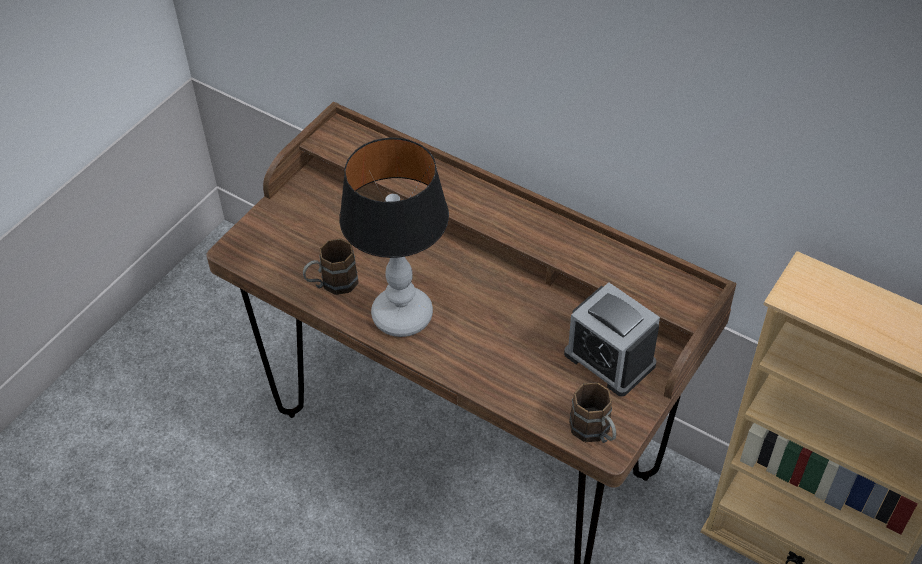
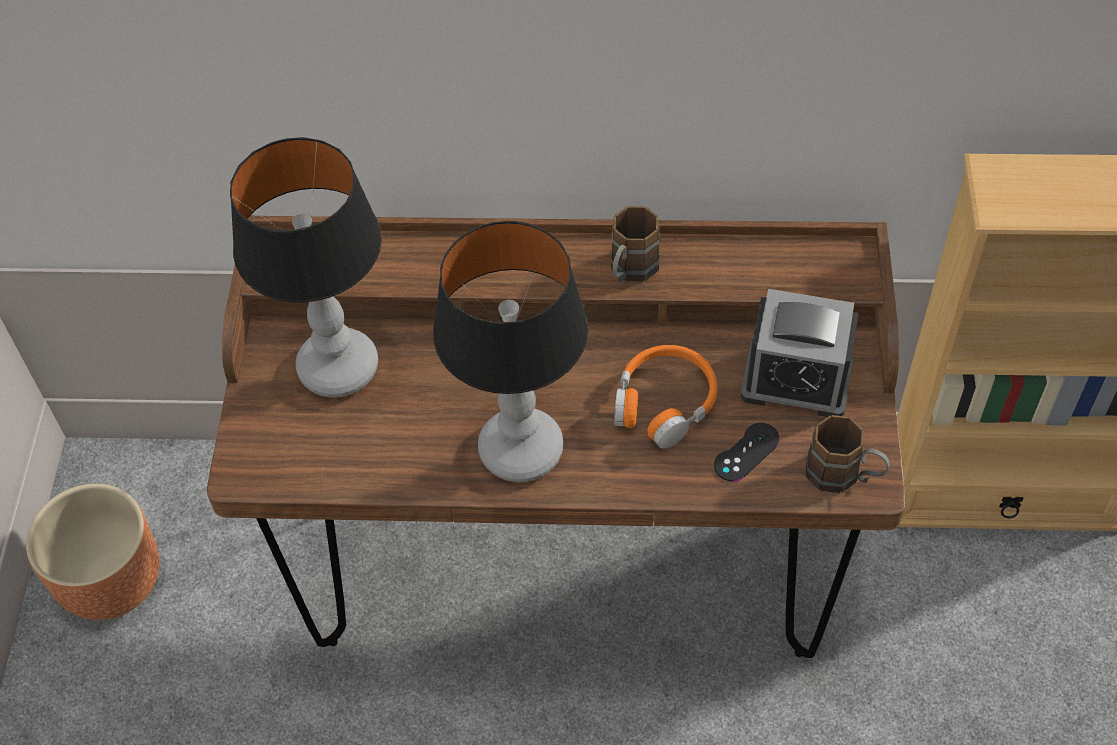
camera: 30 degrees left, 5 degrees up
brown mug [303,238,359,295] -> brown mug moved to [611,206,660,282]
none -> brown planter [26,484,160,620]
none -> table lamp [230,137,382,398]
none -> orange headphones [614,345,717,448]
none -> black game controller [714,423,780,482]

